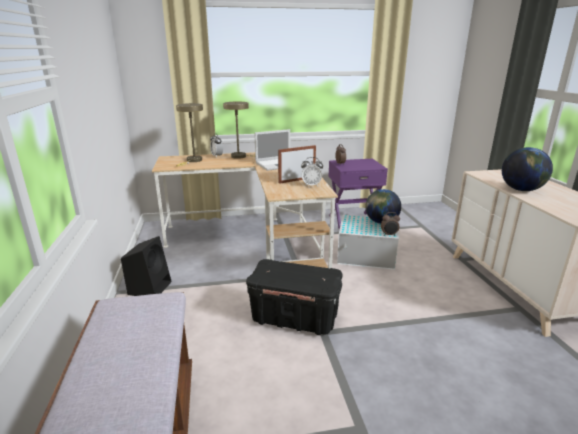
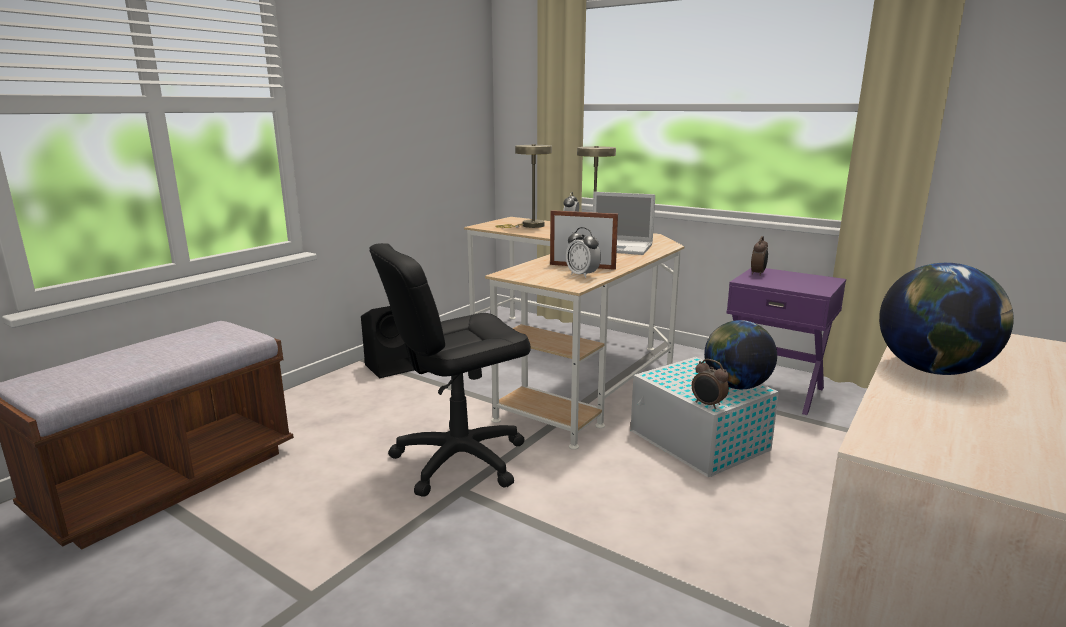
camera: 45 degrees right, 5 degrees down
black storage box [246,259,342,335] -> black office chair [369,243,531,497]

